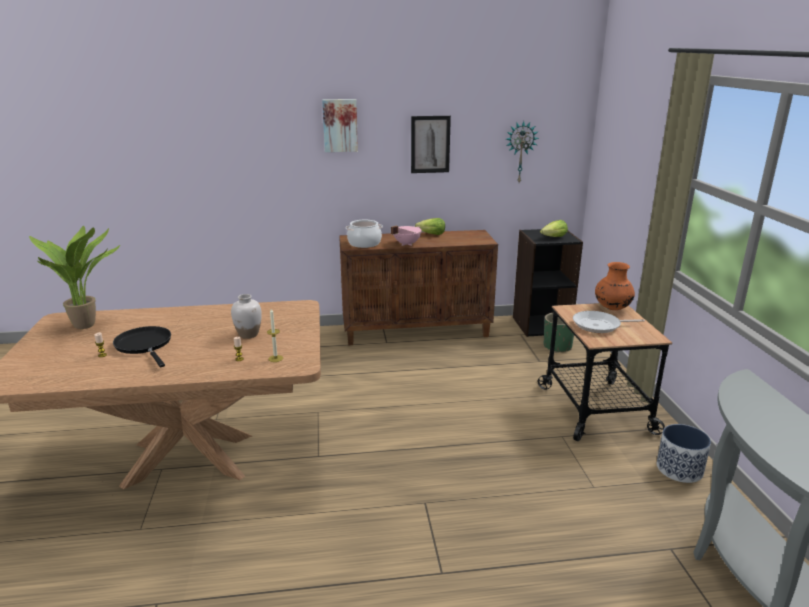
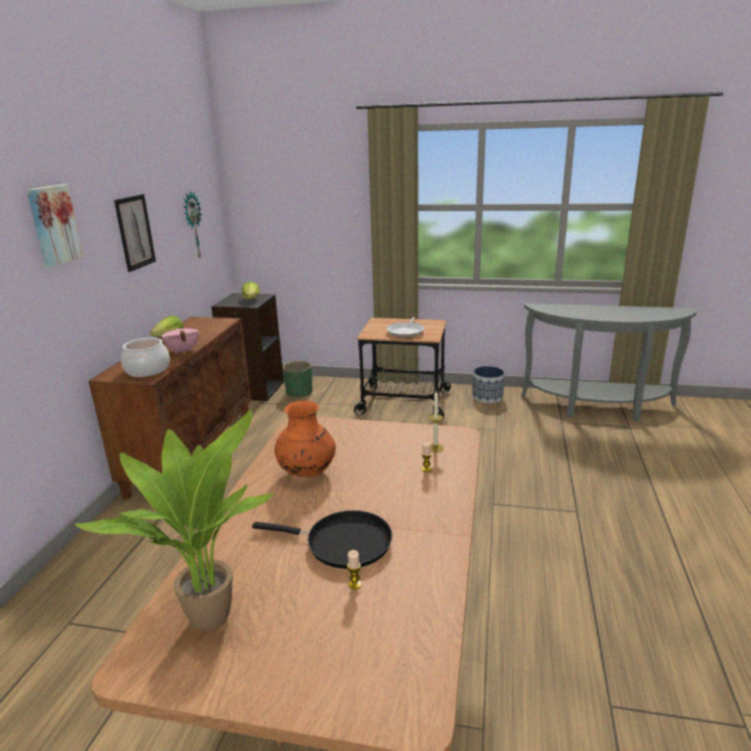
camera: 70 degrees left, 0 degrees up
black frying pan [113,326,171,367] -> black frying pan turned 150 degrees counterclockwise [252,510,392,569]
white vase [231,294,262,339] -> none
orange vase [595,262,635,310] -> orange vase moved to [274,400,336,477]

